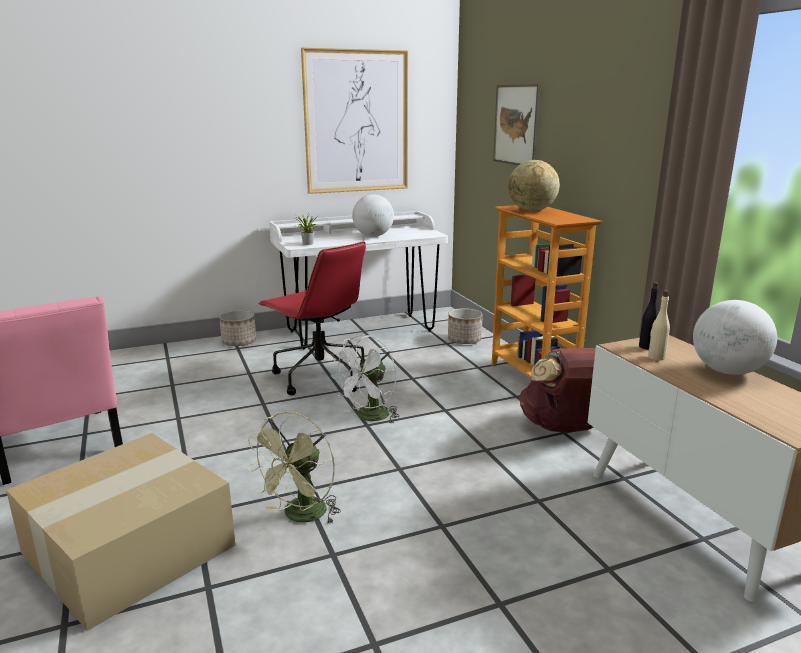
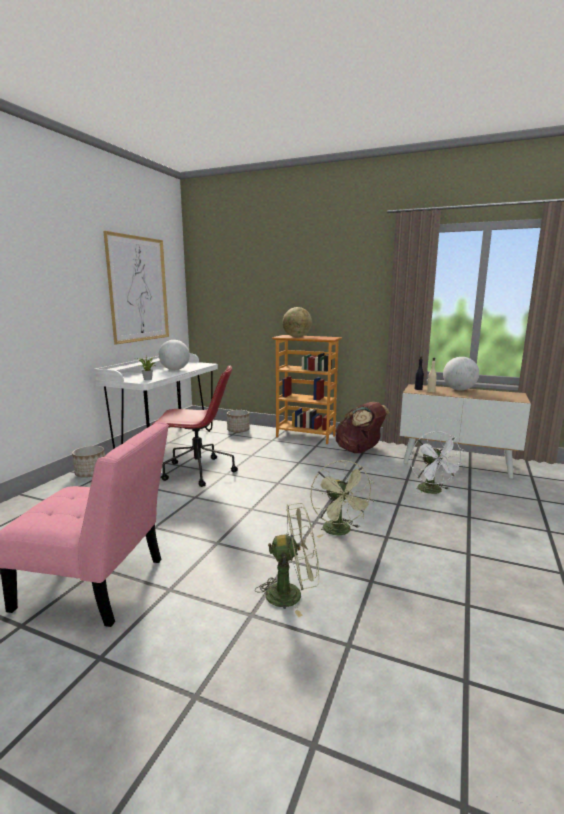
camera: 45 degrees left, 5 degrees down
cardboard box [6,433,236,631] -> green fan [255,503,319,617]
white fan [330,335,400,423] -> white fan moved to [410,431,465,494]
picture [493,84,540,165] -> none

